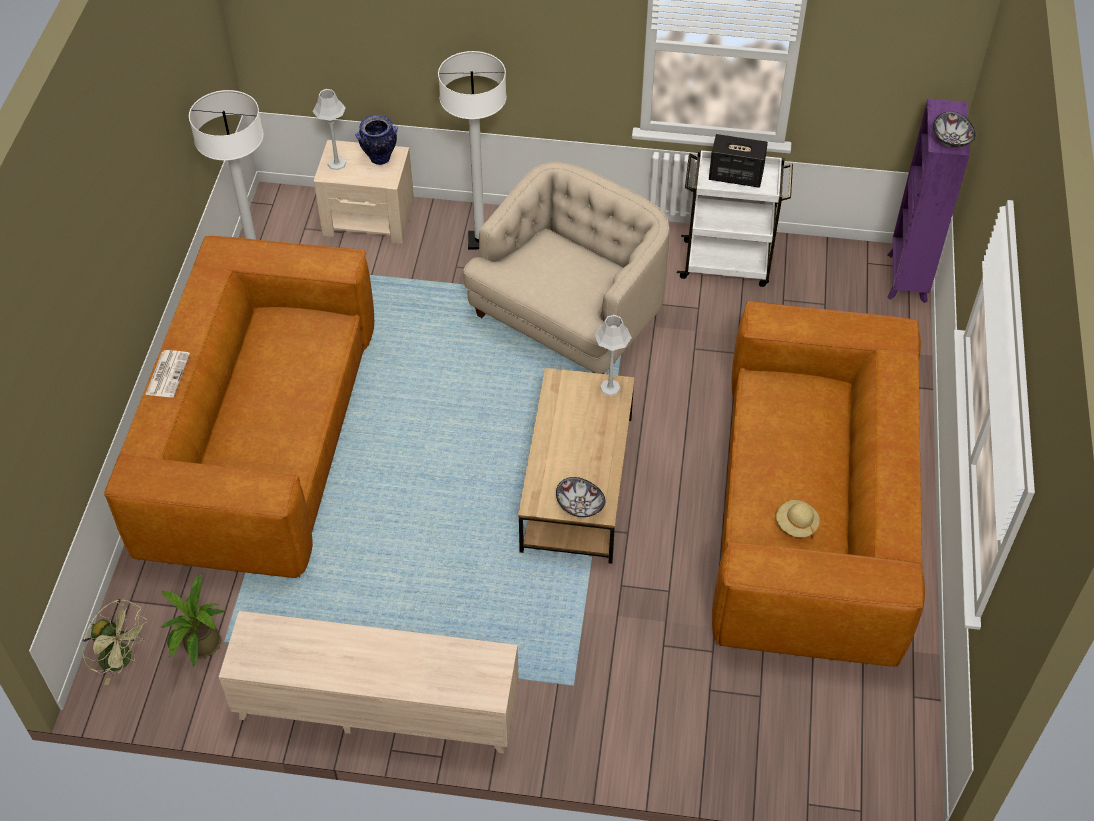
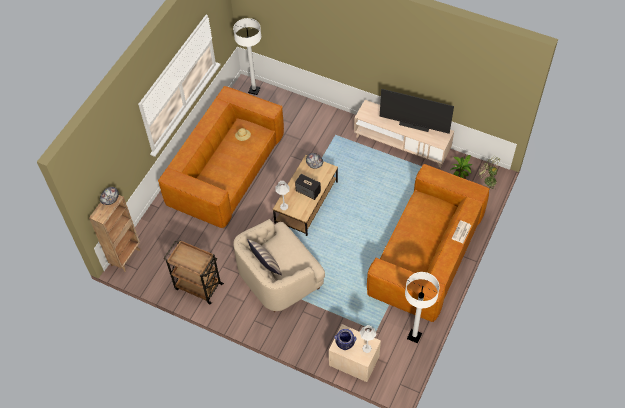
camera: 160 degrees left, 5 degrees up
white floor lamp [438,51,507,250] -> white floor lamp moved to [233,18,261,95]
white cart [677,149,793,287] -> brown cart [163,240,224,304]
speaker [709,134,768,188] -> speaker moved to [295,174,321,200]
purple bookcase [887,98,970,303] -> brown bookcase [89,195,140,272]
none -> pillow [247,239,282,275]
none -> television [380,89,454,134]

